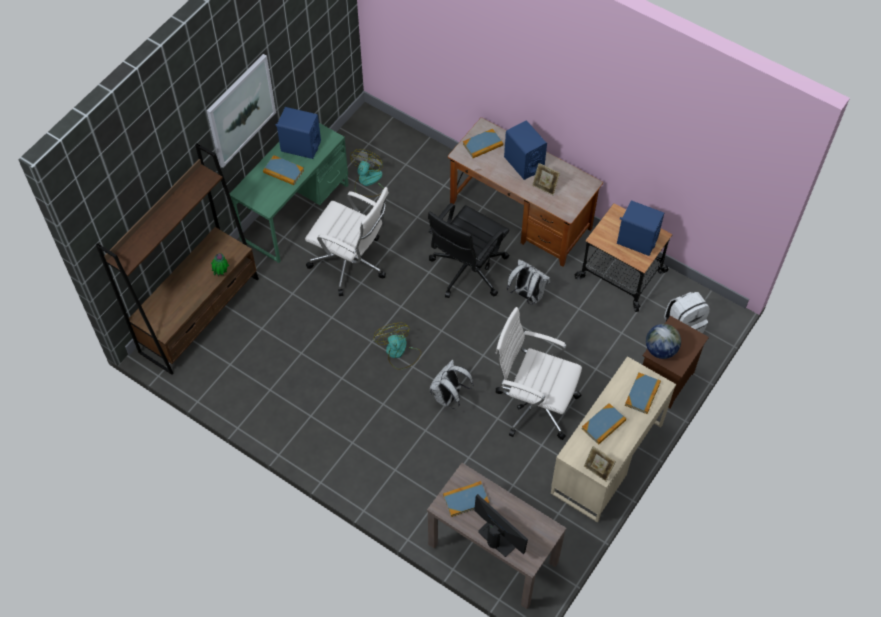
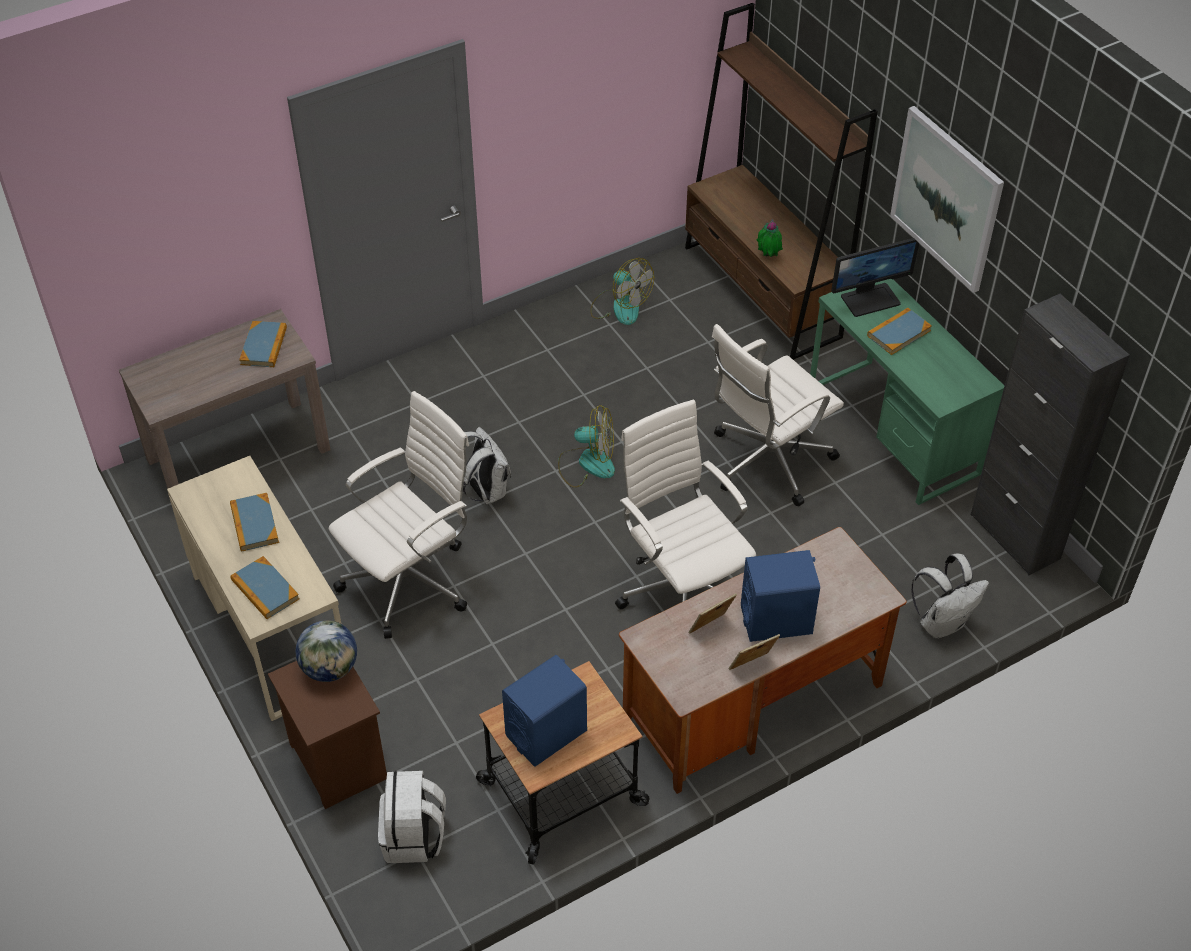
camera: 115 degrees right, 10 degrees down
blue speaker [276,107,321,159] -> none
fan [350,149,384,197] -> fan moved to [591,258,654,325]
black office chair [428,203,509,298] -> white office chair [615,400,756,610]
book [463,129,503,158] -> none
monitor [474,494,528,557] -> monitor moved to [831,238,919,317]
white backpack [507,259,550,305] -> white backpack moved to [911,554,989,638]
picture frame [584,446,616,481] -> picture frame moved to [729,634,780,670]
none -> black cabinet [971,294,1130,575]

